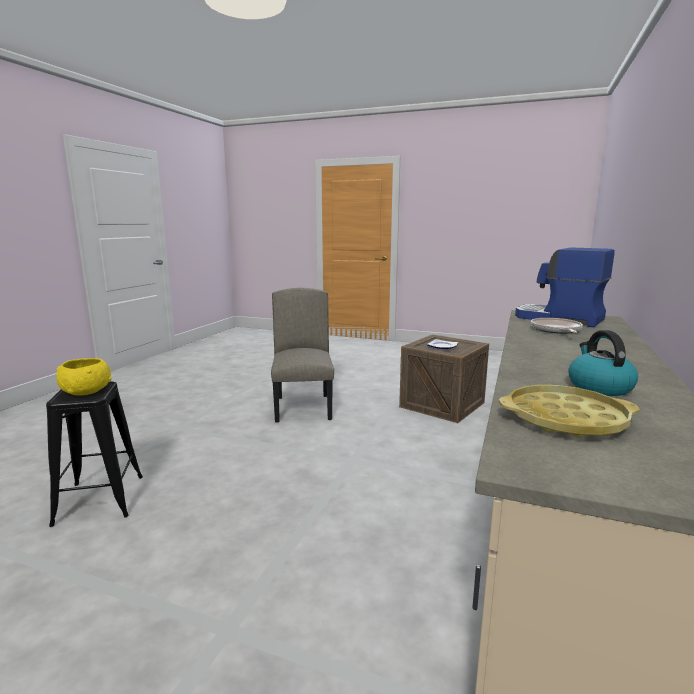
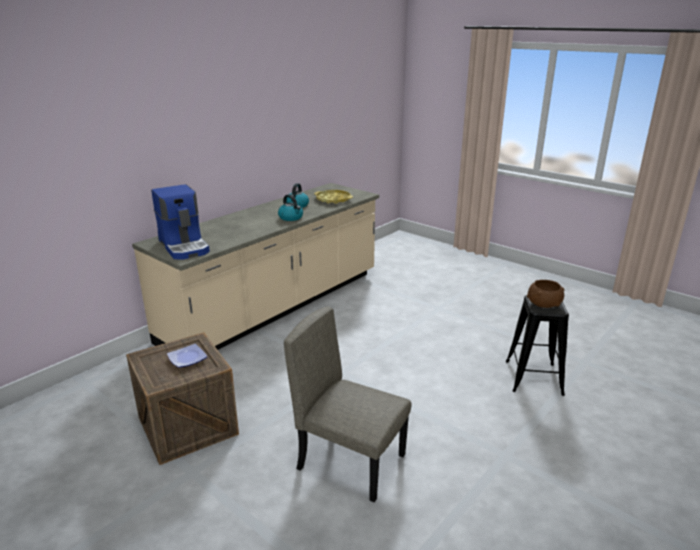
camera: 160 degrees left, 10 degrees up
yellow bowl [56,358,112,396] -> brown bowl [527,280,564,308]
beige chair [271,288,334,423] -> beige chair turned 105 degrees clockwise [284,306,411,502]
frying pan [531,318,583,334] -> none
none -> kettle [278,194,303,221]

